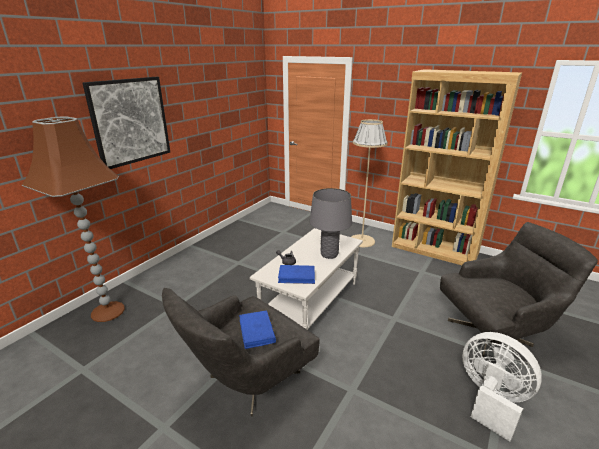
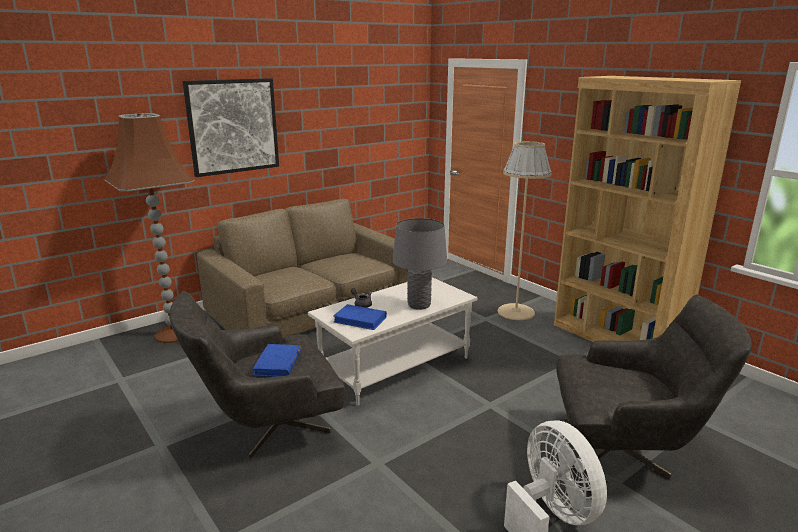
camera: 20 degrees right, 5 degrees down
none -> brown sofa [197,199,408,339]

